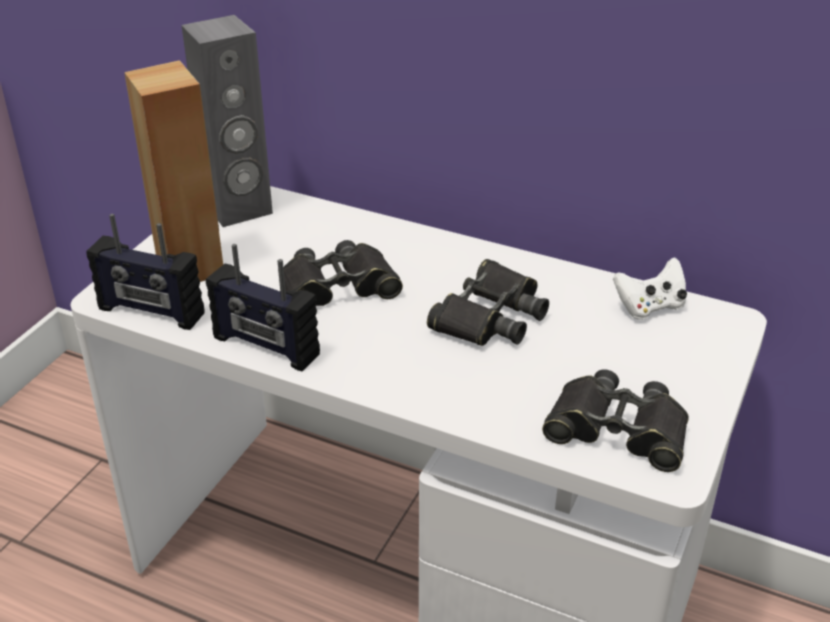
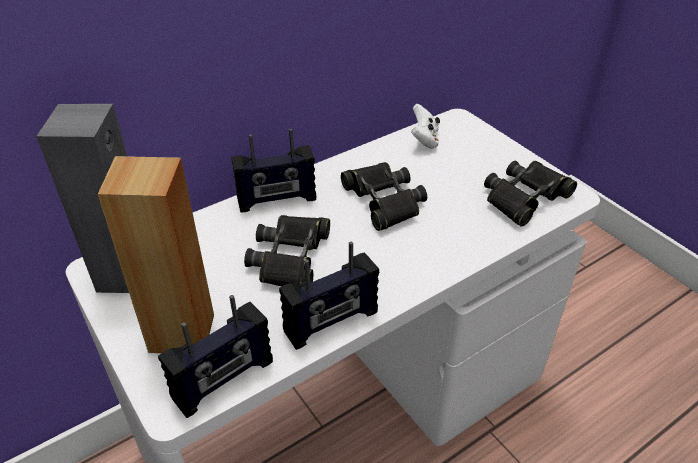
camera: 60 degrees left, 5 degrees up
none -> radio [231,129,316,212]

